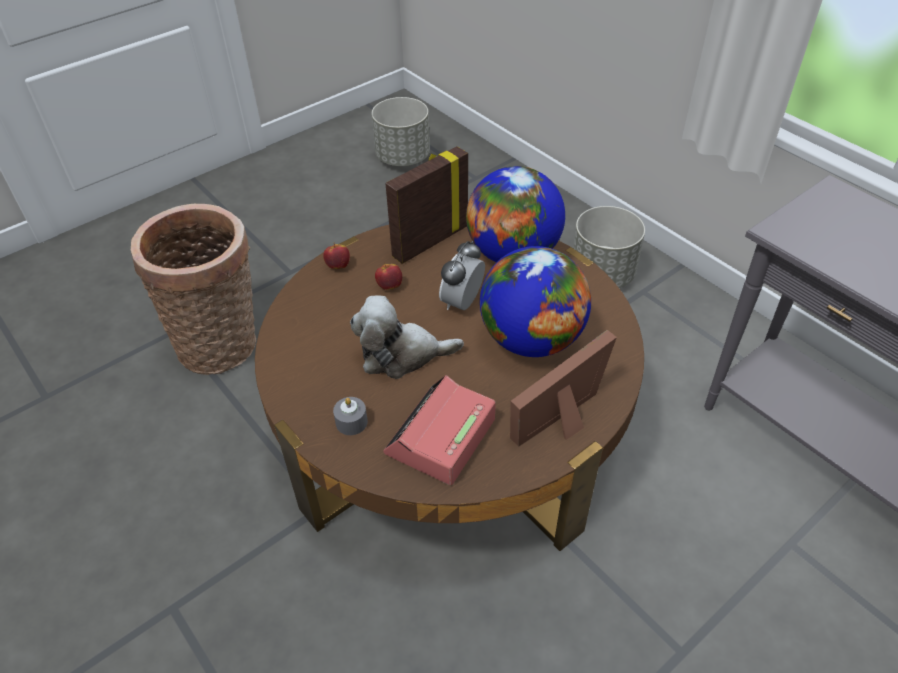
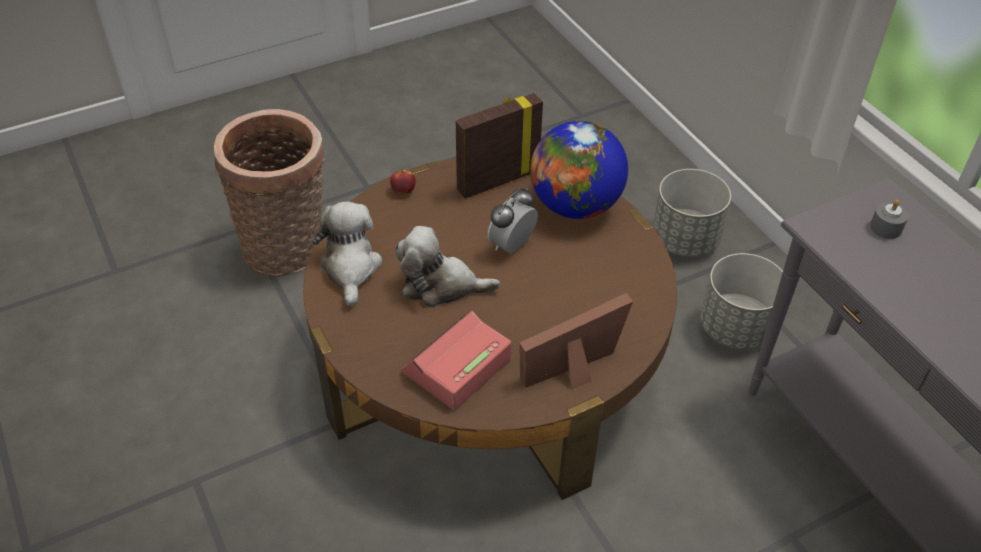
camera: 10 degrees right, 0 degrees up
grey candle [333,397,368,435] -> grey candle moved to [870,200,909,239]
grey planter [372,97,430,166] -> grey planter moved to [701,253,783,350]
apple [375,263,402,290] -> none
globe [480,246,591,357] -> none
none -> plush toy [312,202,382,307]

